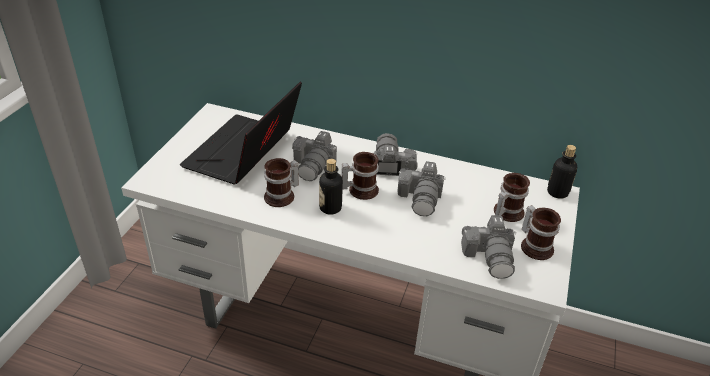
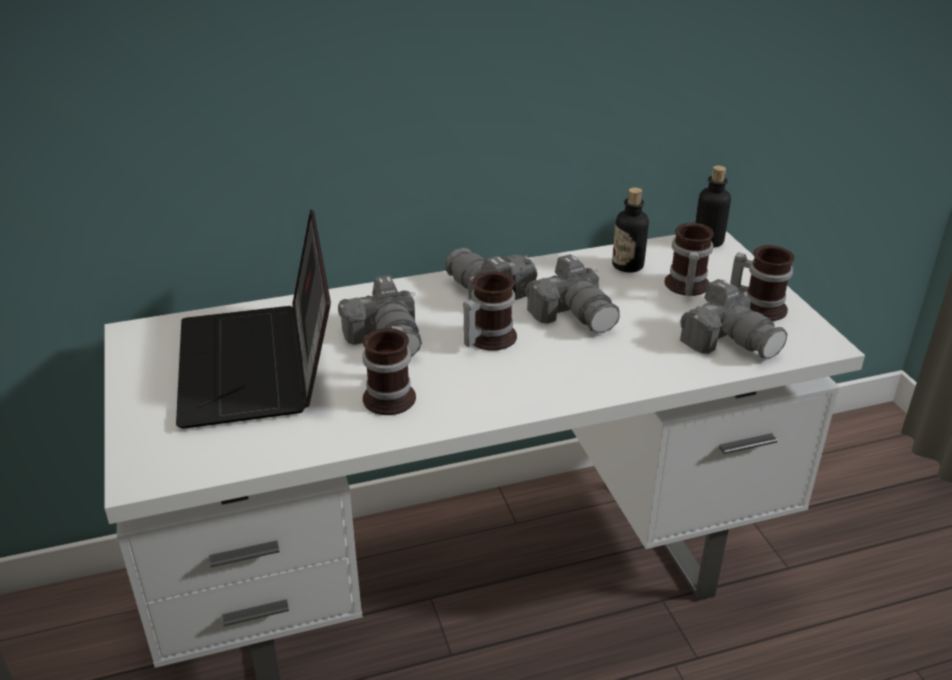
camera: 35 degrees left, 5 degrees down
bottle [319,159,343,215] -> bottle moved to [612,187,649,273]

